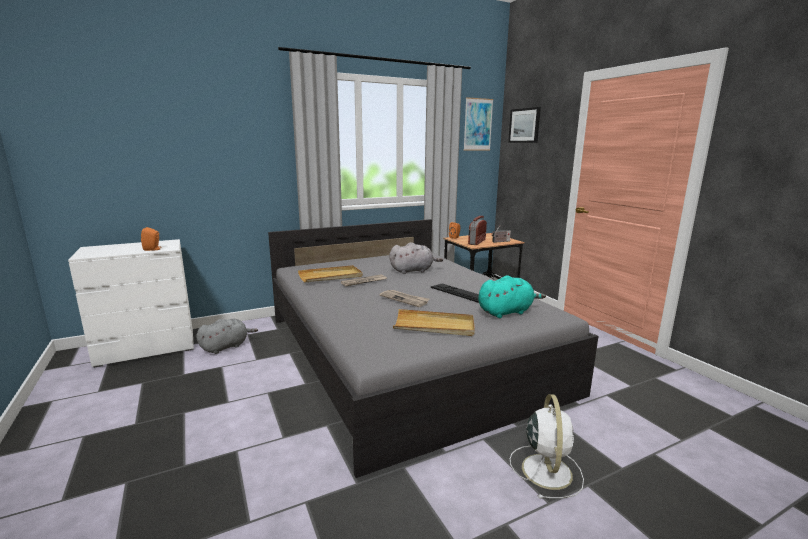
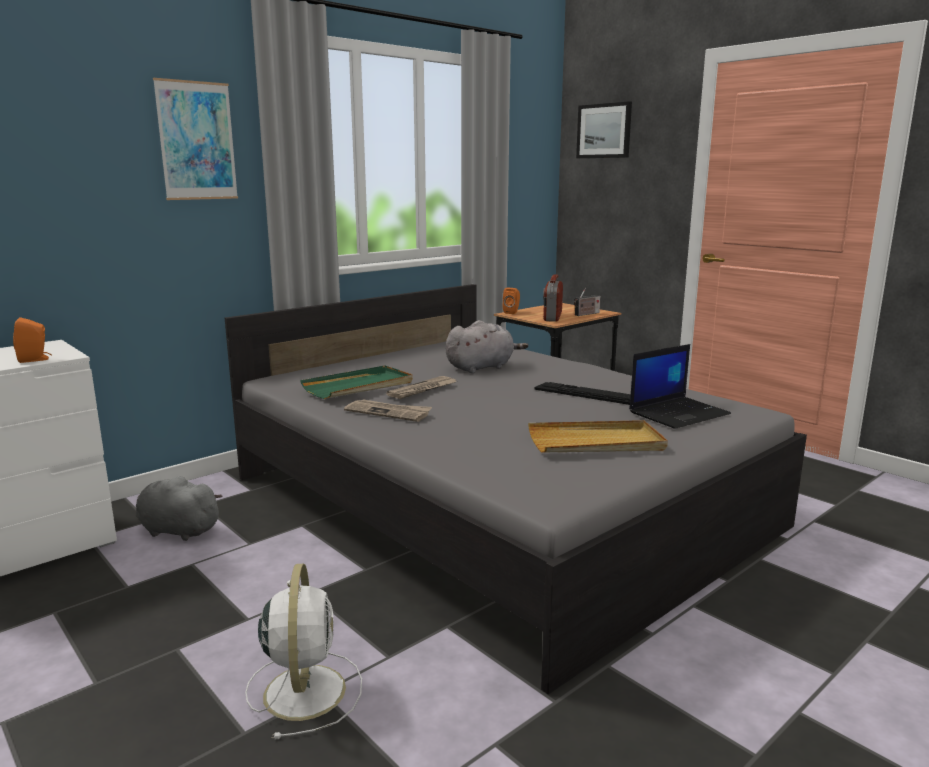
camera: 15 degrees left, 0 degrees up
grey plush toy [196,319,258,354] -> grey plush toy turned 105 degrees counterclockwise [136,476,222,541]
beige tray [298,265,363,283] -> green tray [300,365,413,399]
newspaper [379,290,430,307] -> newspaper moved to [344,400,432,422]
picture [463,97,493,150] -> picture moved to [153,78,238,200]
turquoise plush toy [478,275,546,318] -> laptop [629,344,731,429]
white fan [510,394,584,499] -> white fan moved to [245,563,362,739]

